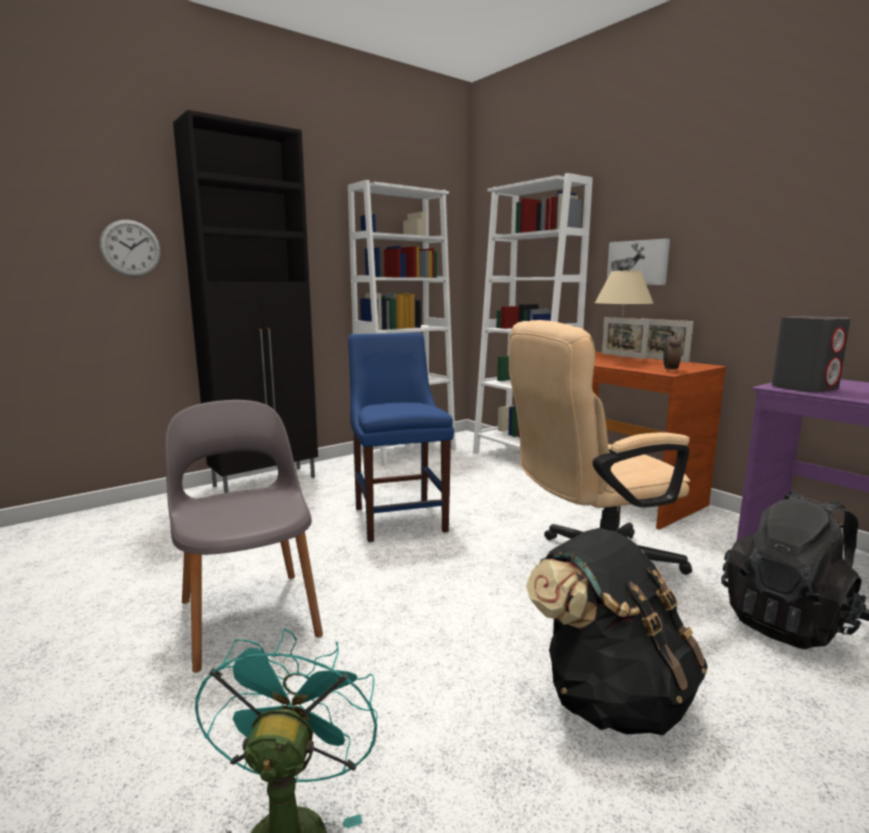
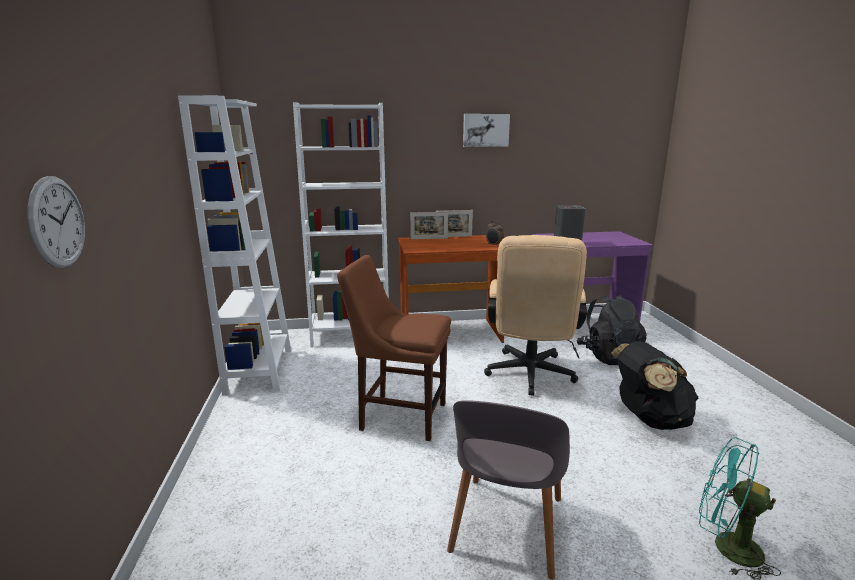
camera: 60 degrees left, 5 degrees up
grey chair [165,400,323,672] -> grey chair turned 75 degrees counterclockwise [447,400,570,580]
black cabinet [173,110,318,493] -> none
blue chair [348,332,454,542] -> brown chair [337,255,451,441]
beige table lamp [595,271,654,362] -> none
picture [607,238,670,285] -> picture moved to [463,114,510,147]

